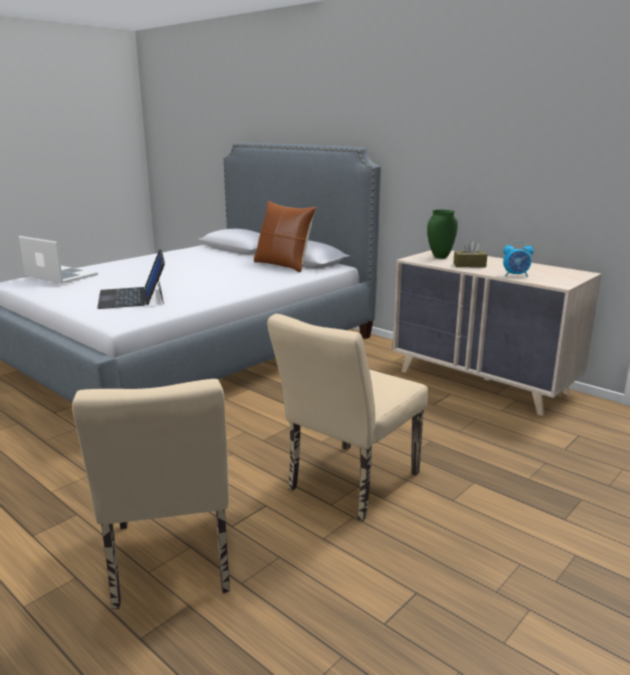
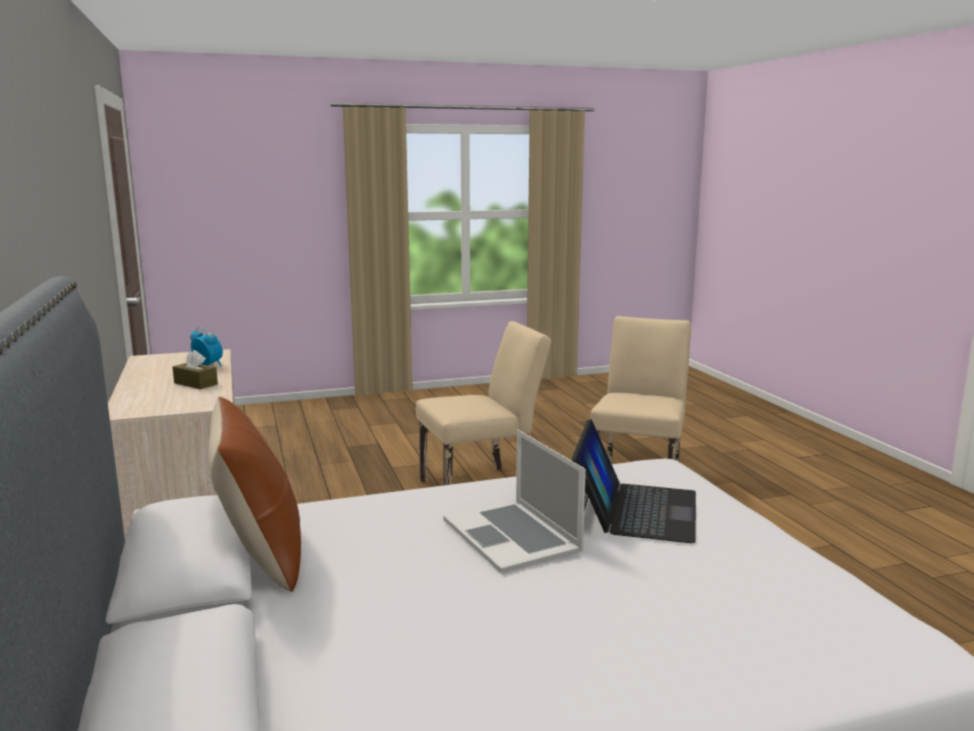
camera: 150 degrees left, 5 degrees down
laptop [19,236,98,284] -> laptop moved to [444,430,586,573]
green vase [427,210,458,259] -> none

